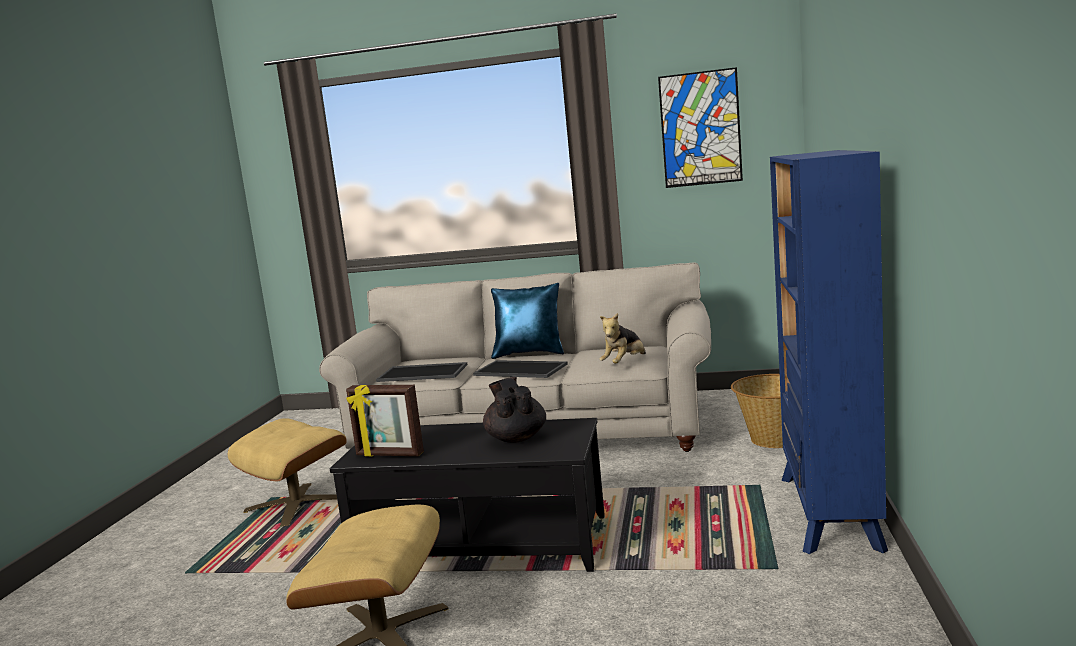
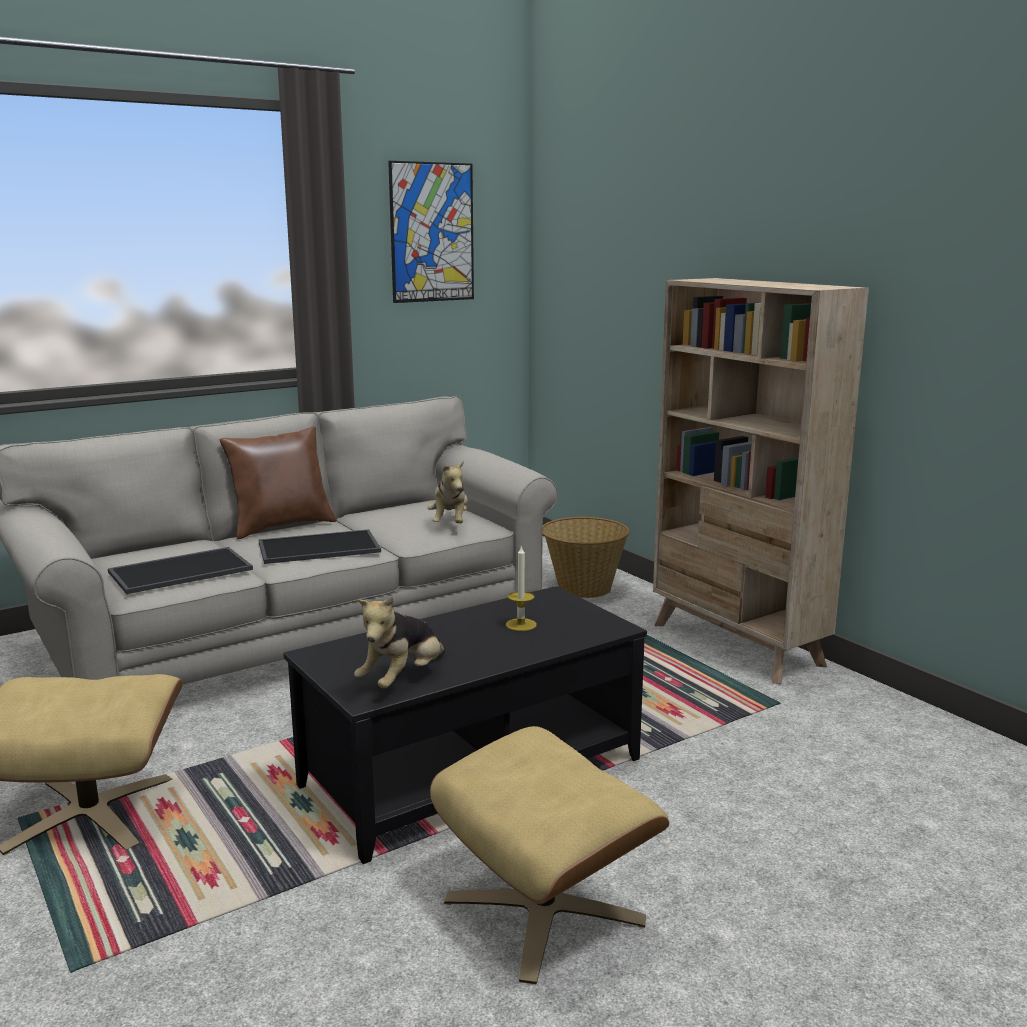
camera: 45 degrees left, 5 degrees up
picture frame [346,385,424,457] -> plush toy [354,595,445,689]
black teapot [483,377,546,443] -> candle [506,545,537,631]
blue pillow [491,283,564,359] -> brown pillow [220,426,337,539]
blue bookcase [770,150,888,554] -> beige bookcase [653,278,869,684]

